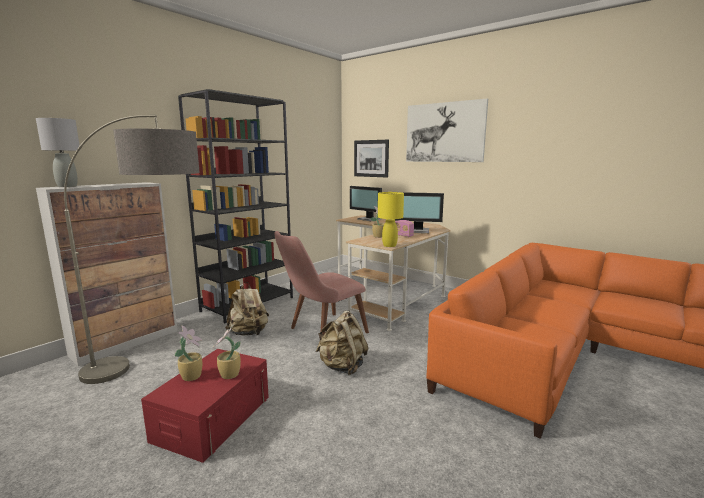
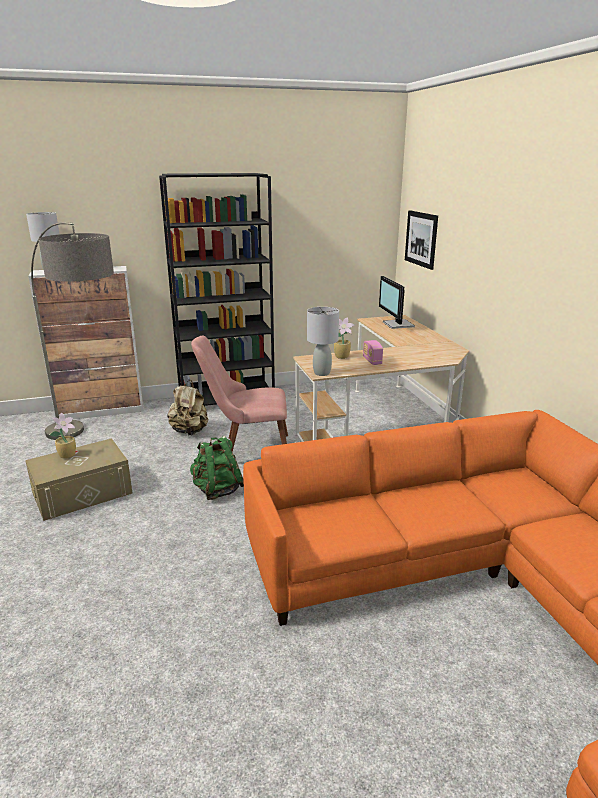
camera: 35 degrees right, 10 degrees up
red storage box [141,349,269,463] -> beige storage box [25,438,132,521]
potted plant [213,324,241,379] -> none
beige backpack [315,311,369,375] -> green backpack [190,436,244,500]
yellow table lamp [378,192,404,247] -> grey table lamp [307,307,339,376]
monitor [395,192,444,233] -> none
picture [406,99,488,162] -> none

